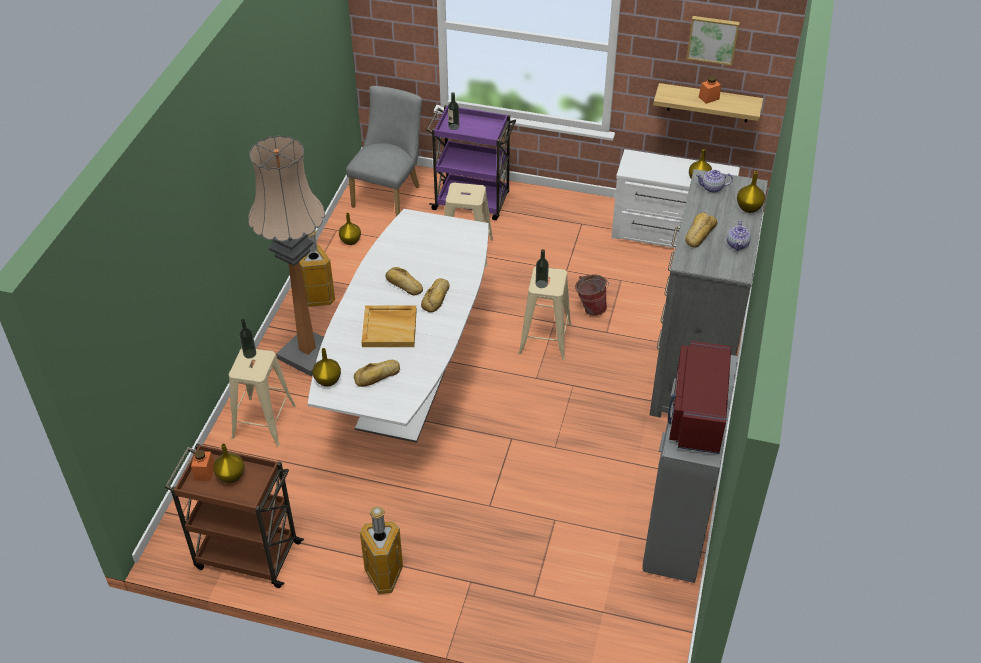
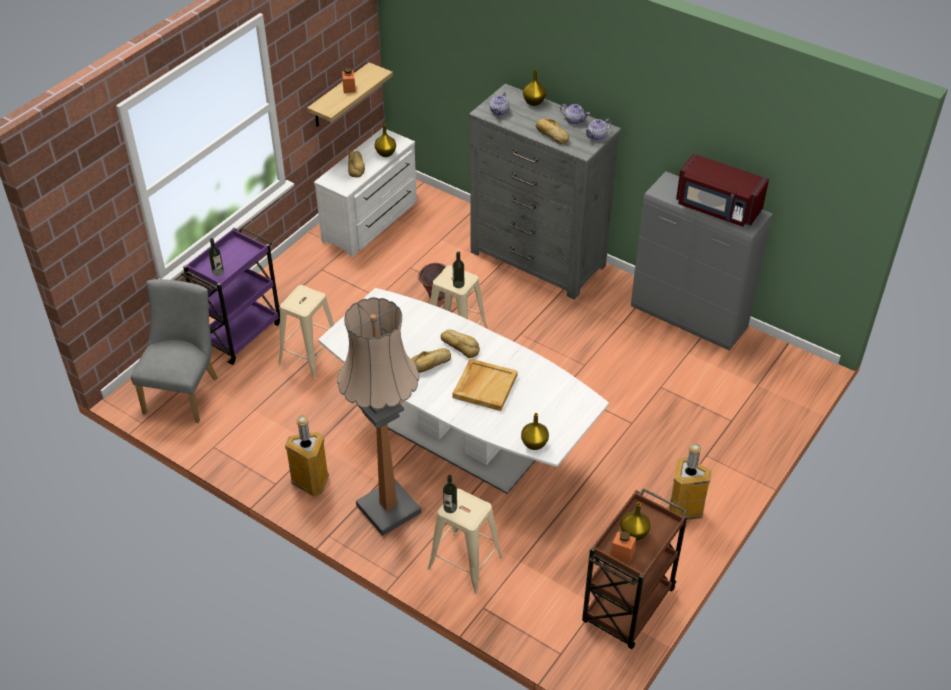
camera: 70 degrees left, 0 degrees up
yellow vase [339,213,361,245] -> none
grey chair [346,86,422,216] -> grey chair turned 60 degrees clockwise [131,279,218,423]
bread [354,360,400,387] -> bread moved to [348,151,365,178]
picture [687,16,740,66] -> none
none -> teapot [584,119,611,140]

